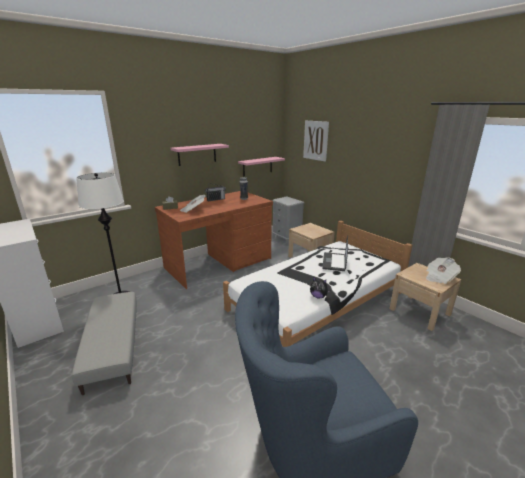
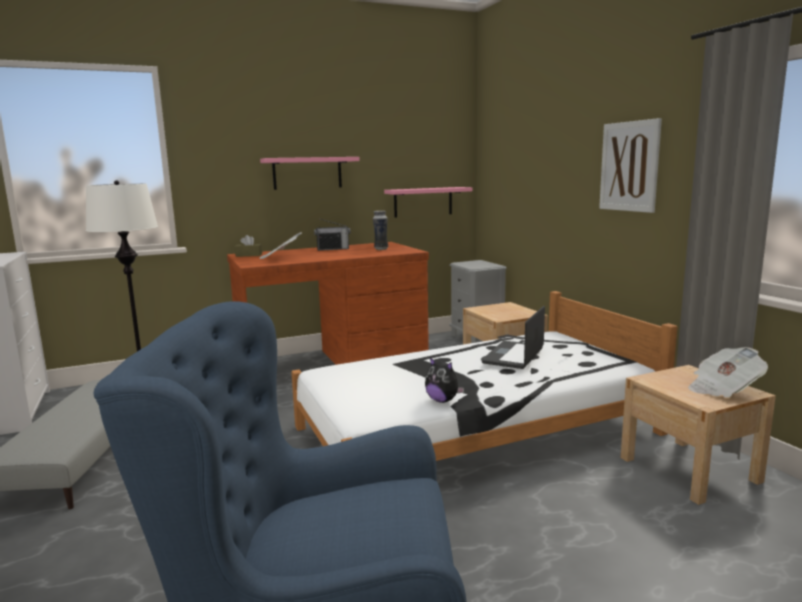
camera: 15 degrees right, 10 degrees down
picture [303,121,329,161] -> picture moved to [599,118,662,213]

